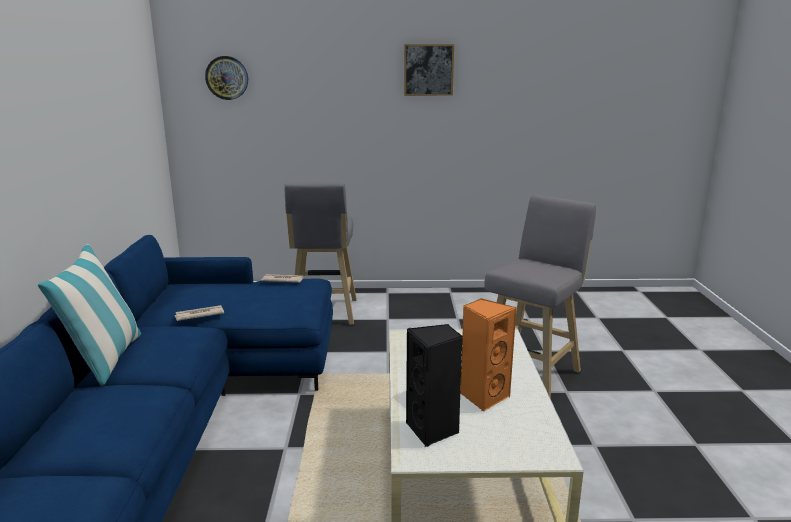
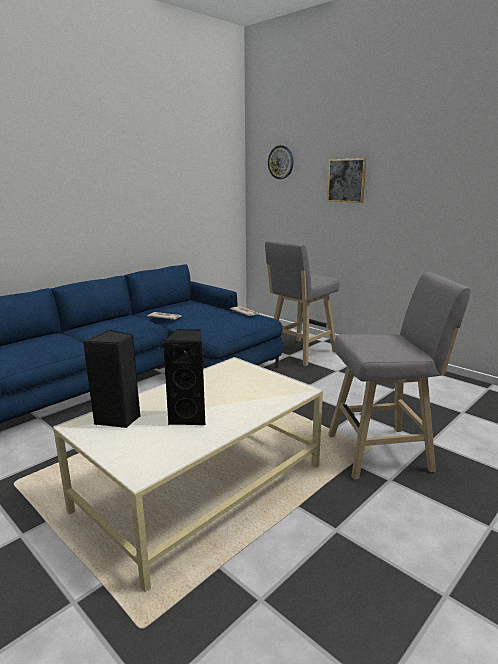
camera: 45 degrees right, 0 degrees up
pillow [38,244,141,386] -> none
picture [404,44,454,96] -> picture moved to [327,158,366,203]
orange speaker [460,298,516,411] -> black speaker [163,329,206,425]

